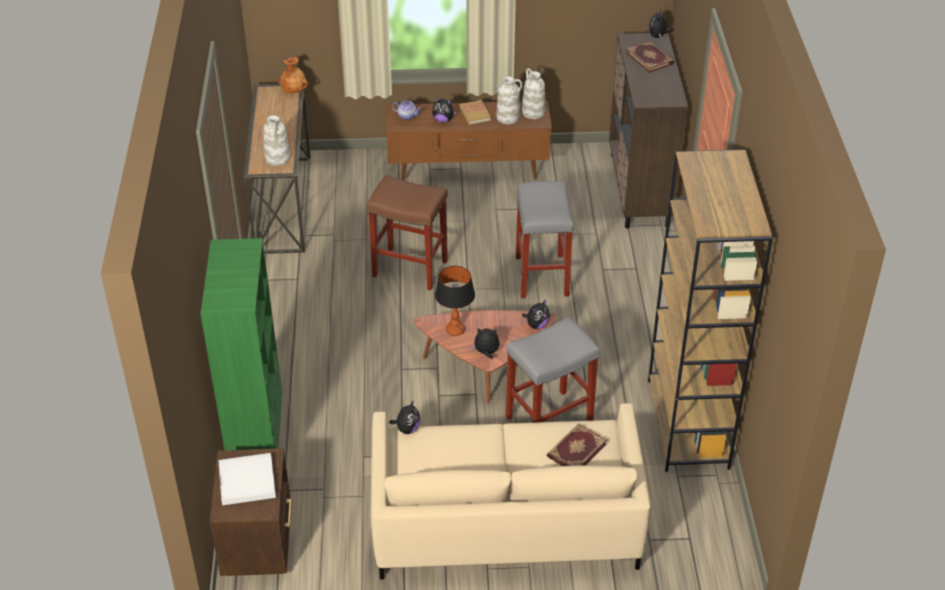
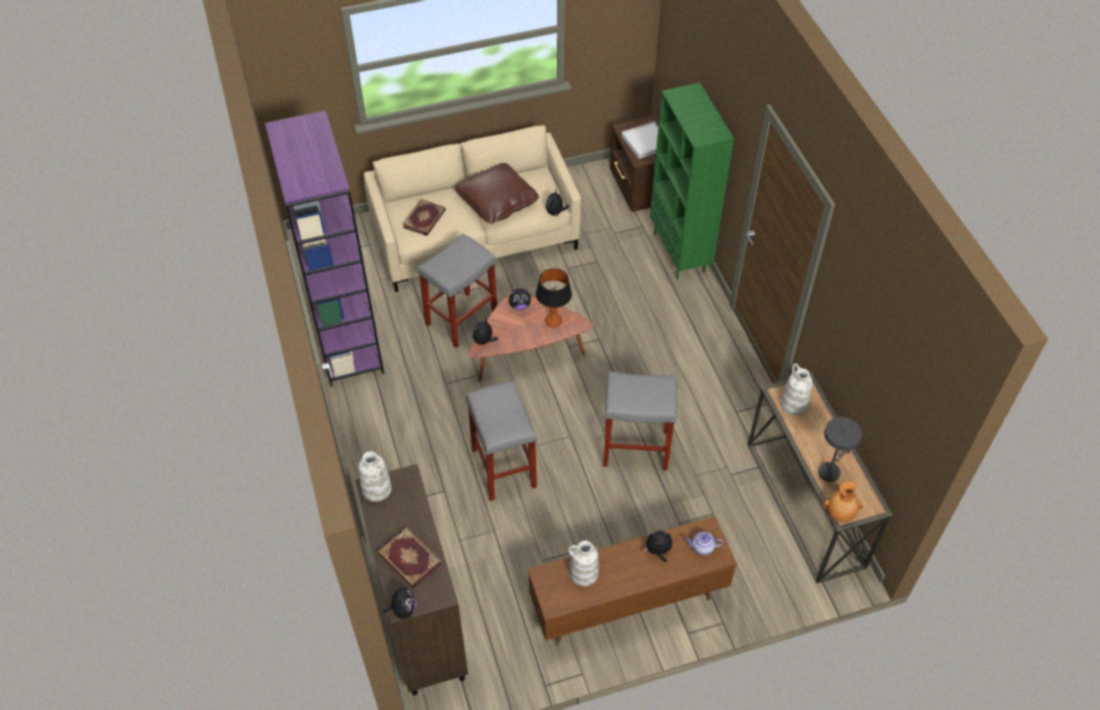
camera: 165 degrees right, 10 degrees up
brown stool [367,175,448,290] -> grey stool [603,371,677,471]
book [459,100,491,125] -> none
white vase [522,68,545,119] -> white vase moved to [358,451,392,502]
brown bookcase [648,149,773,472] -> purple bookcase [264,110,384,387]
none -> brown pillow [455,163,539,224]
none -> grey table lamp [818,417,862,482]

